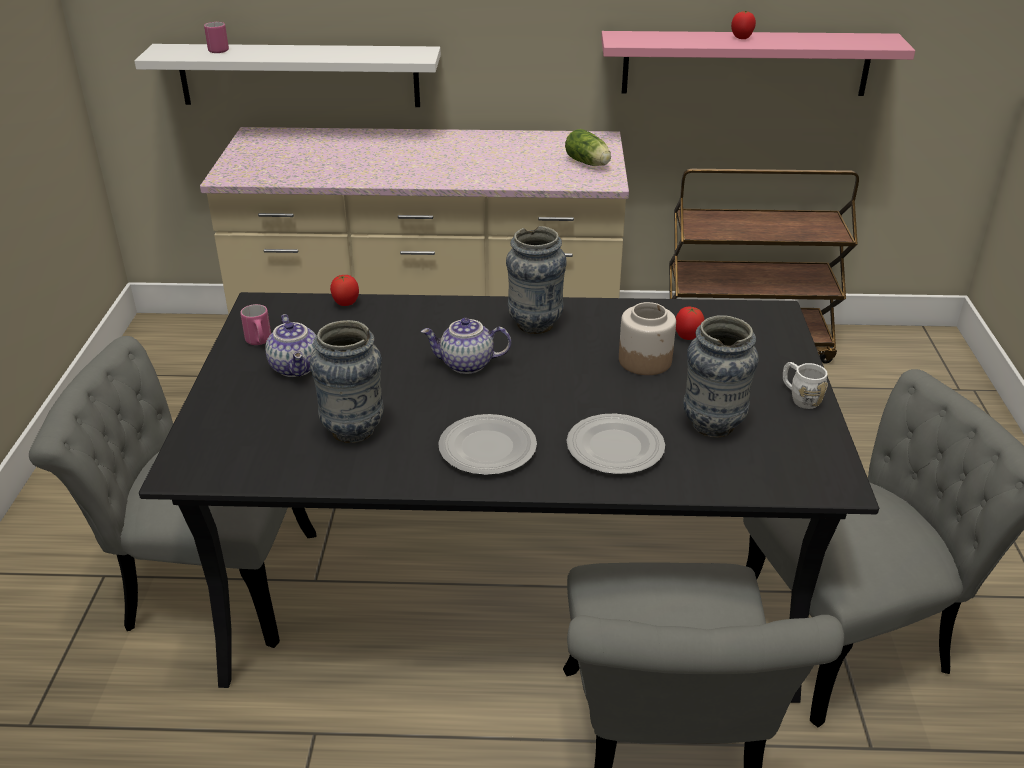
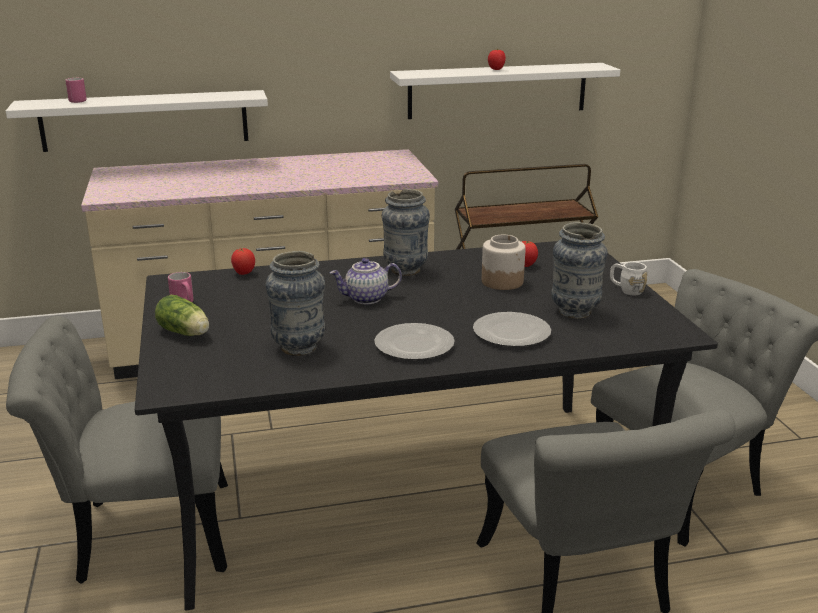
camera: 15 degrees left, 10 degrees down
teapot [265,314,316,377] -> none
lettuce [565,129,611,166] -> lettuce moved to [155,295,209,336]
pink shelf [601,31,915,96] -> white shelf [390,63,620,119]

